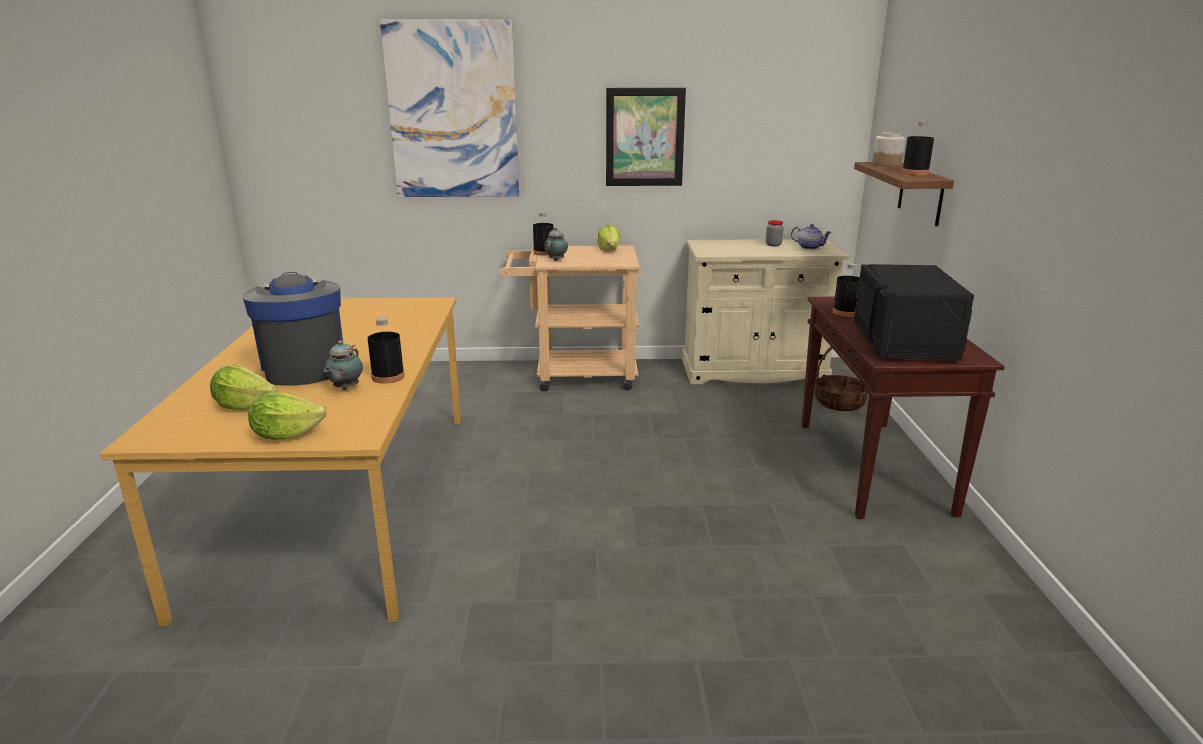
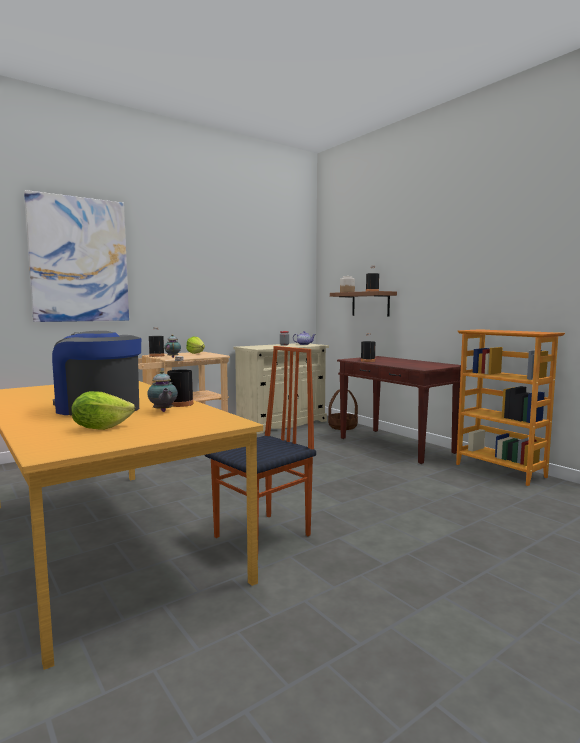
camera: 35 degrees left, 15 degrees down
lettuce [248,392,327,440] -> none
picture [606,88,686,186] -> none
black microwave [854,264,974,361] -> none
none -> chair [205,346,316,538]
none -> bookcase [456,329,565,486]

